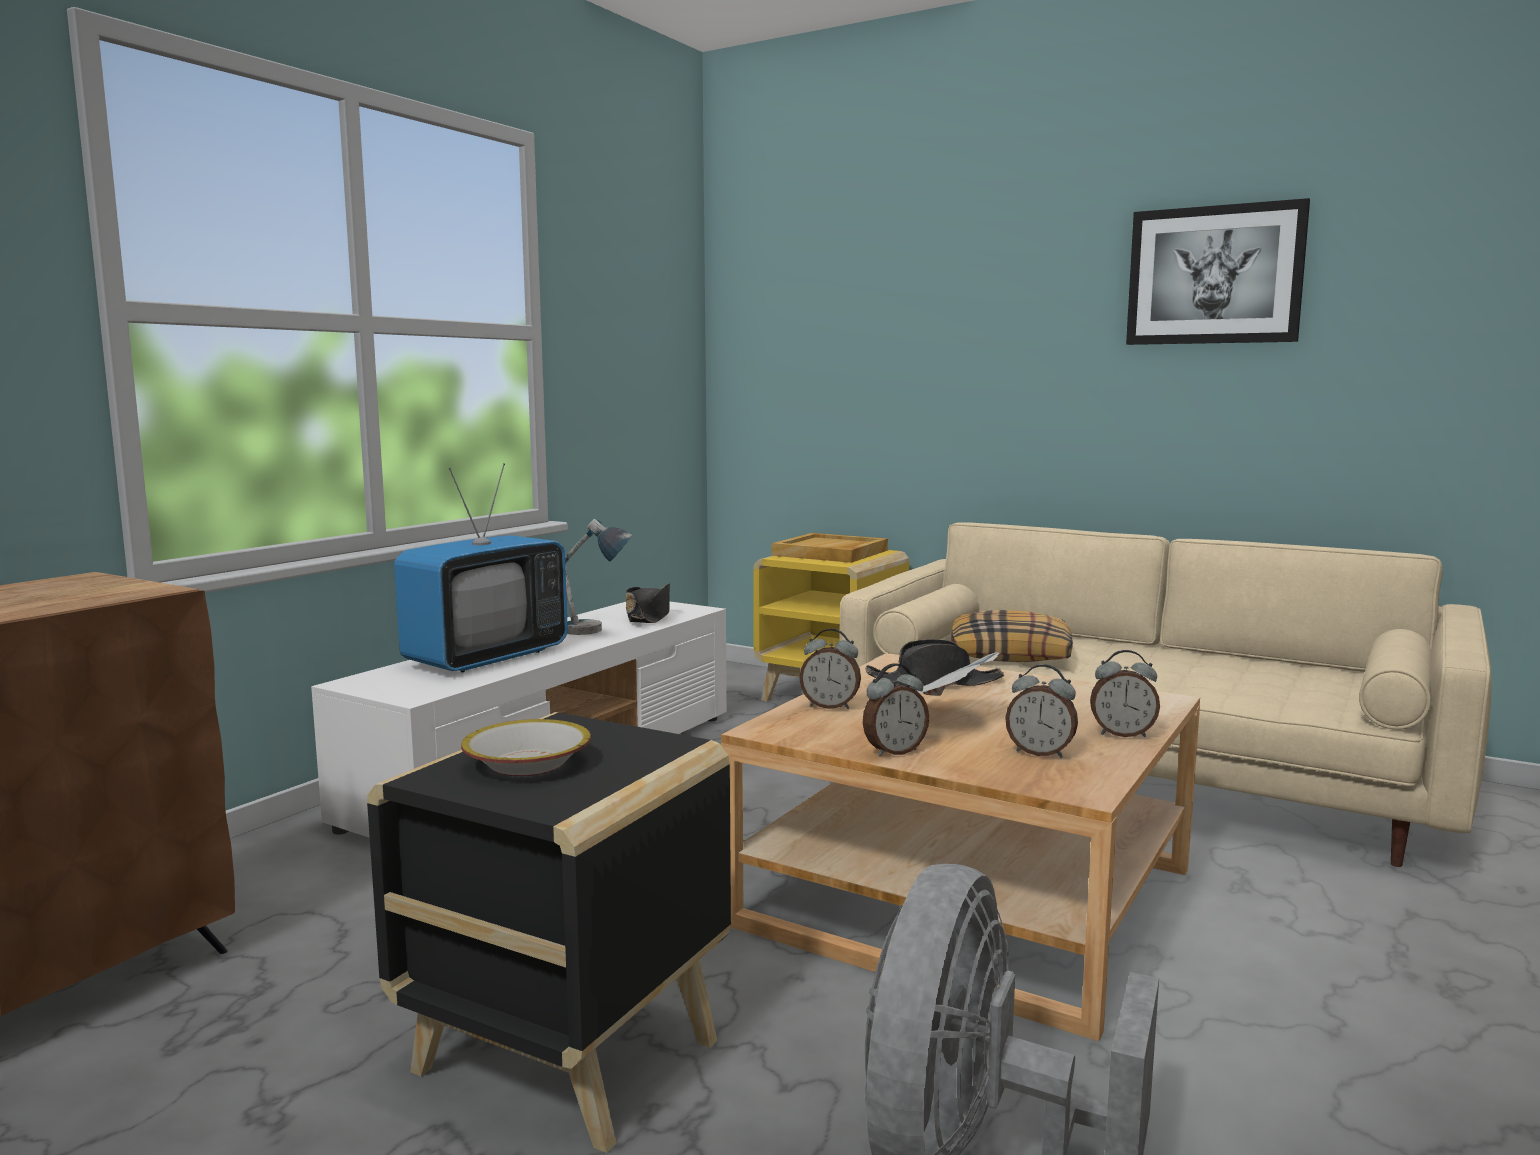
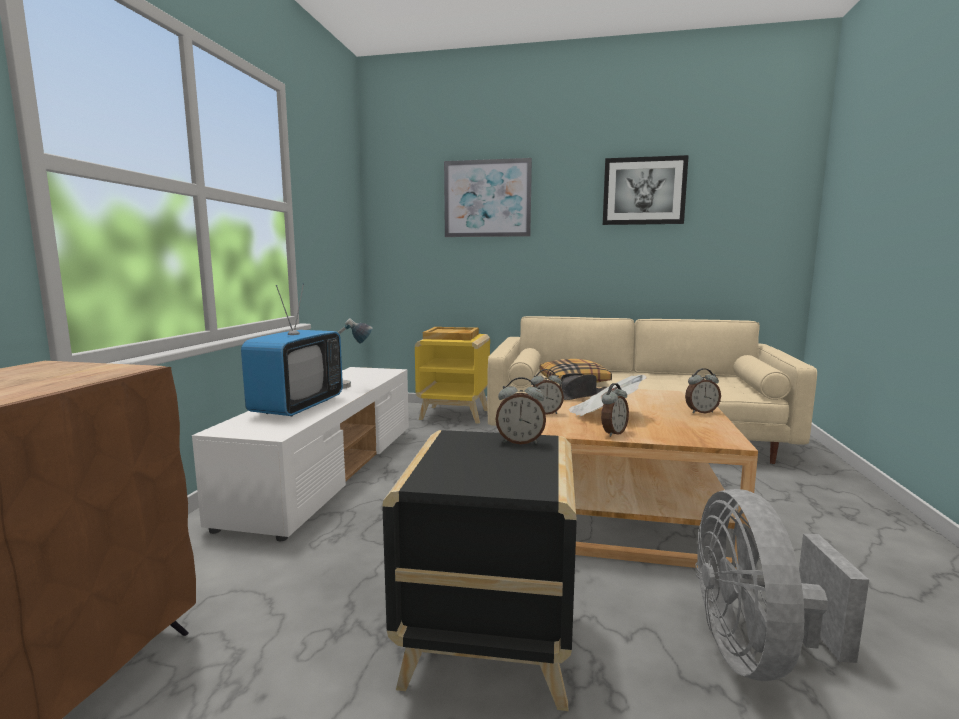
camera: 20 degrees left, 0 degrees up
bowl [461,719,591,776] -> none
black hat [626,583,670,623] -> none
alarm clock [1005,664,1078,758] -> alarm clock moved to [496,377,546,444]
none -> picture [444,158,532,237]

